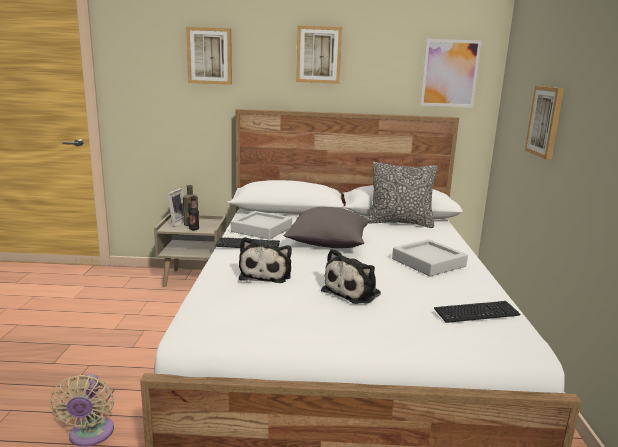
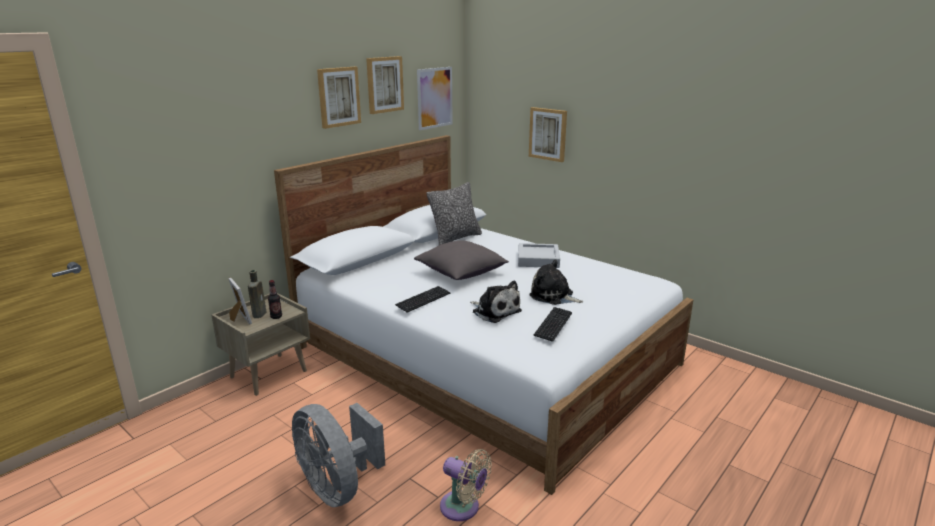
camera: 50 degrees left, 5 degrees up
picture [186,27,232,85] -> picture moved to [366,56,404,114]
grey tray [231,211,292,240] -> none
plush toy [321,249,381,304] -> plush toy turned 135 degrees clockwise [529,259,583,305]
keyboard [434,301,520,323] -> keyboard moved to [534,307,572,342]
none -> grey fan [292,403,385,507]

